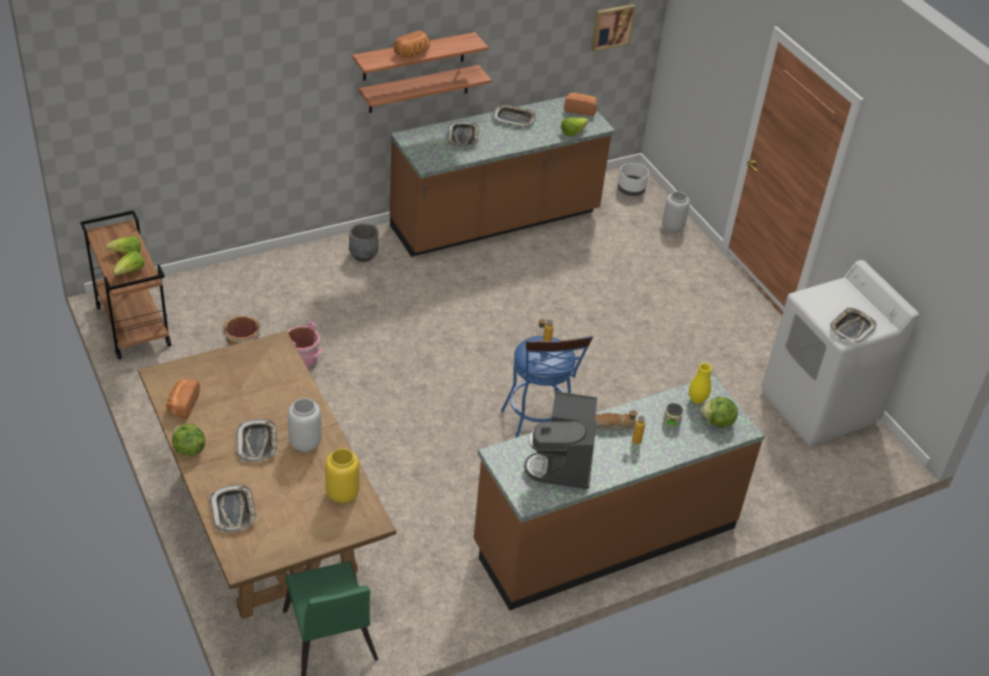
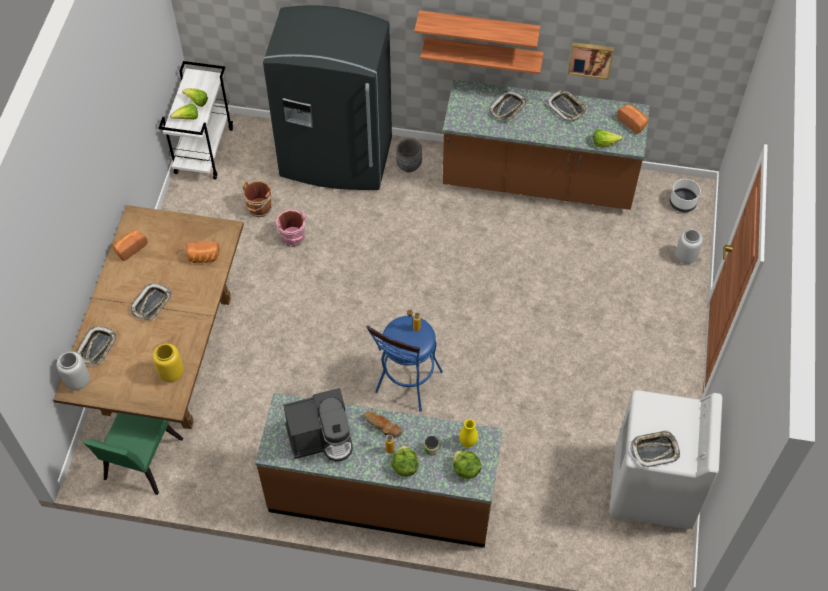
camera: 40 degrees right, 15 degrees up
brown cart [80,210,171,360] -> white cart [159,61,233,180]
lettuce [172,424,205,456] -> lettuce moved to [391,445,418,477]
grey vase [288,398,321,452] -> grey vase moved to [56,352,90,390]
bread [394,30,430,58] -> bread moved to [186,241,219,263]
coffee machine [524,391,597,489] -> coffee machine turned 150 degrees counterclockwise [283,388,353,461]
picture [591,4,636,51] -> picture moved to [568,42,614,80]
none -> grey fridge [263,5,392,190]

